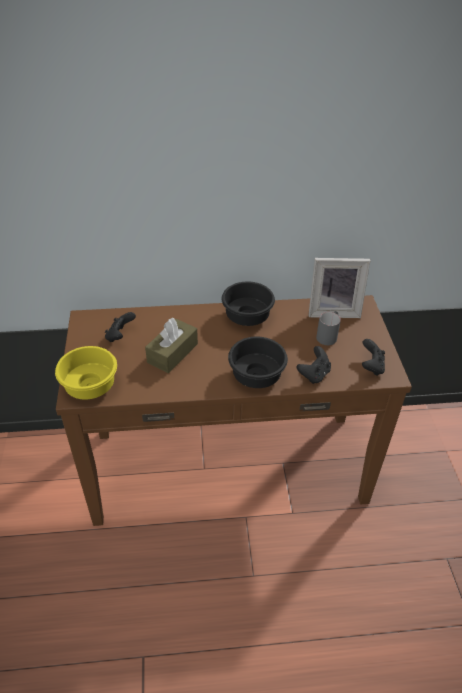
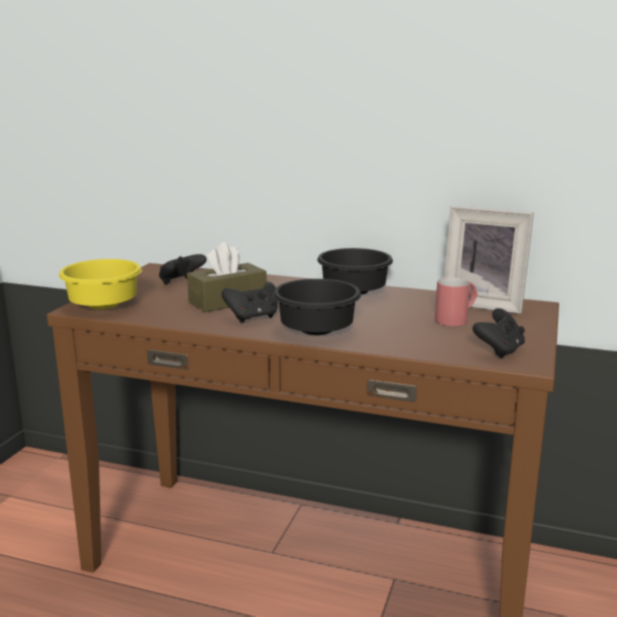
camera: 25 degrees right, 25 degrees down
black game controller [297,346,331,384] -> black game controller moved to [221,282,278,323]
grey mug [316,311,341,345] -> red mug [435,277,477,326]

